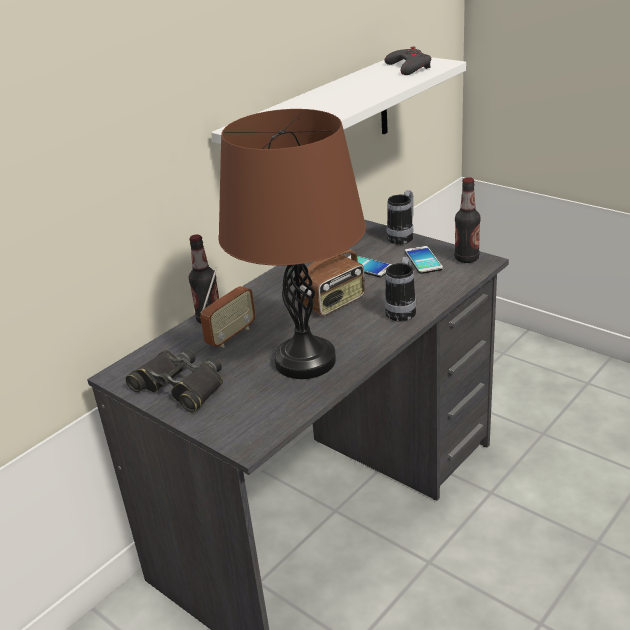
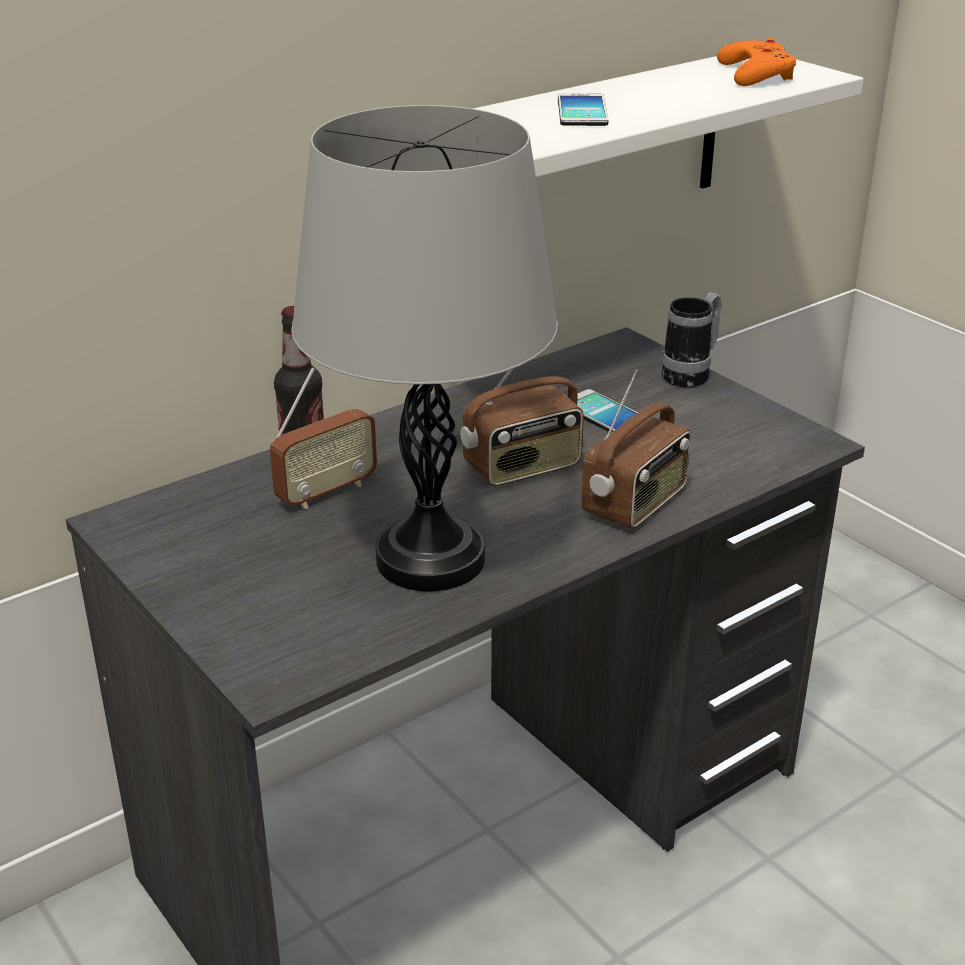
camera: 10 degrees right, 0 degrees up
black binoculars [126,348,223,413] -> none
brown table lamp [218,109,366,379] -> grey table lamp [291,105,558,591]
grey game controller [384,47,431,75] -> orange game controller [717,37,796,86]
mug [385,257,416,322] -> radio [581,369,691,529]
phone [405,246,443,274] -> phone moved to [558,93,608,126]
bottle [454,177,481,263] -> none

